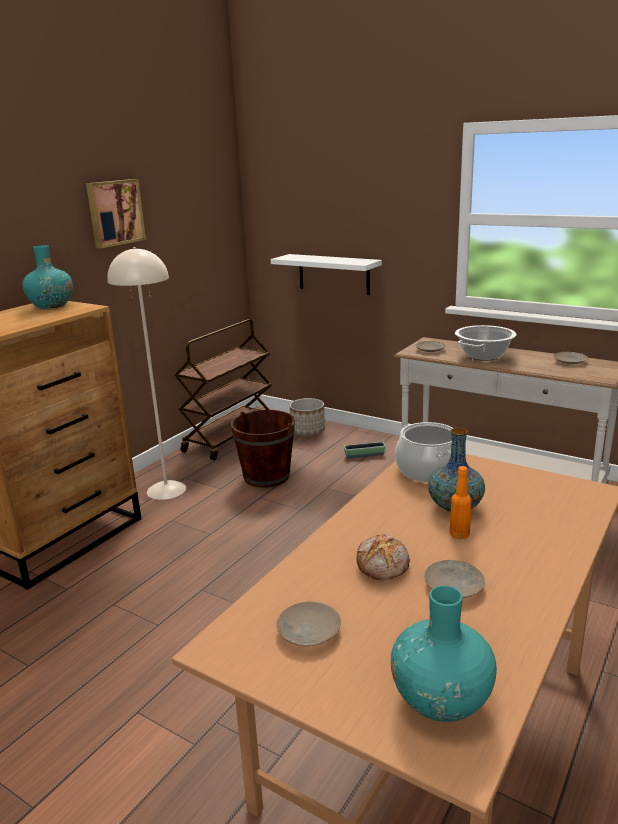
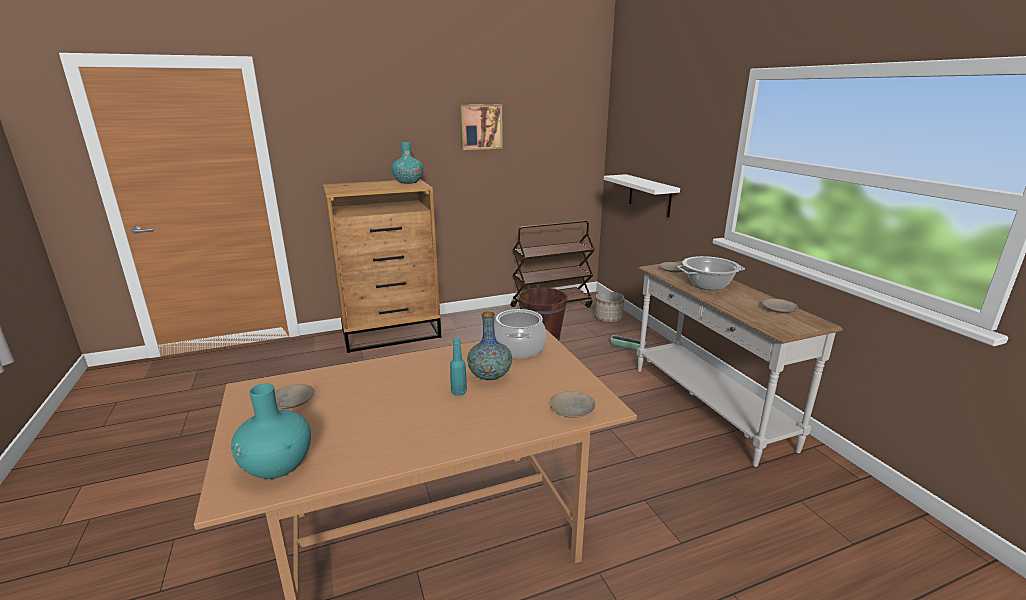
camera: 35 degrees right, 0 degrees up
beige floor lamp [107,247,186,500] -> none
bread [356,534,410,580] -> none
beige plate [424,560,485,598] -> beige plate moved to [551,391,596,418]
orange bottle [450,466,471,539] -> turquoise bottle [450,337,467,396]

